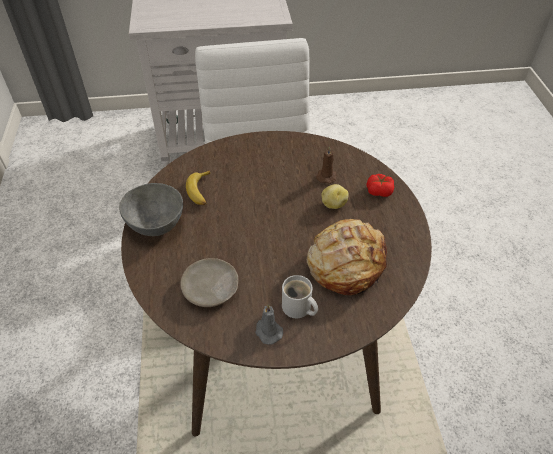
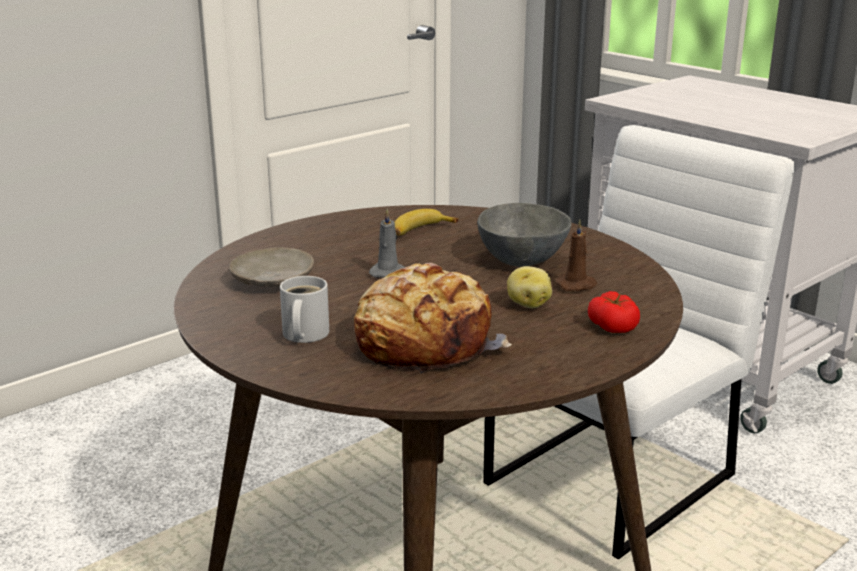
camera: 55 degrees right, 25 degrees down
grey bowl [119,183,183,236] -> grey bowl moved to [477,203,572,267]
grey candle [255,304,283,345] -> grey candle moved to [369,209,405,278]

